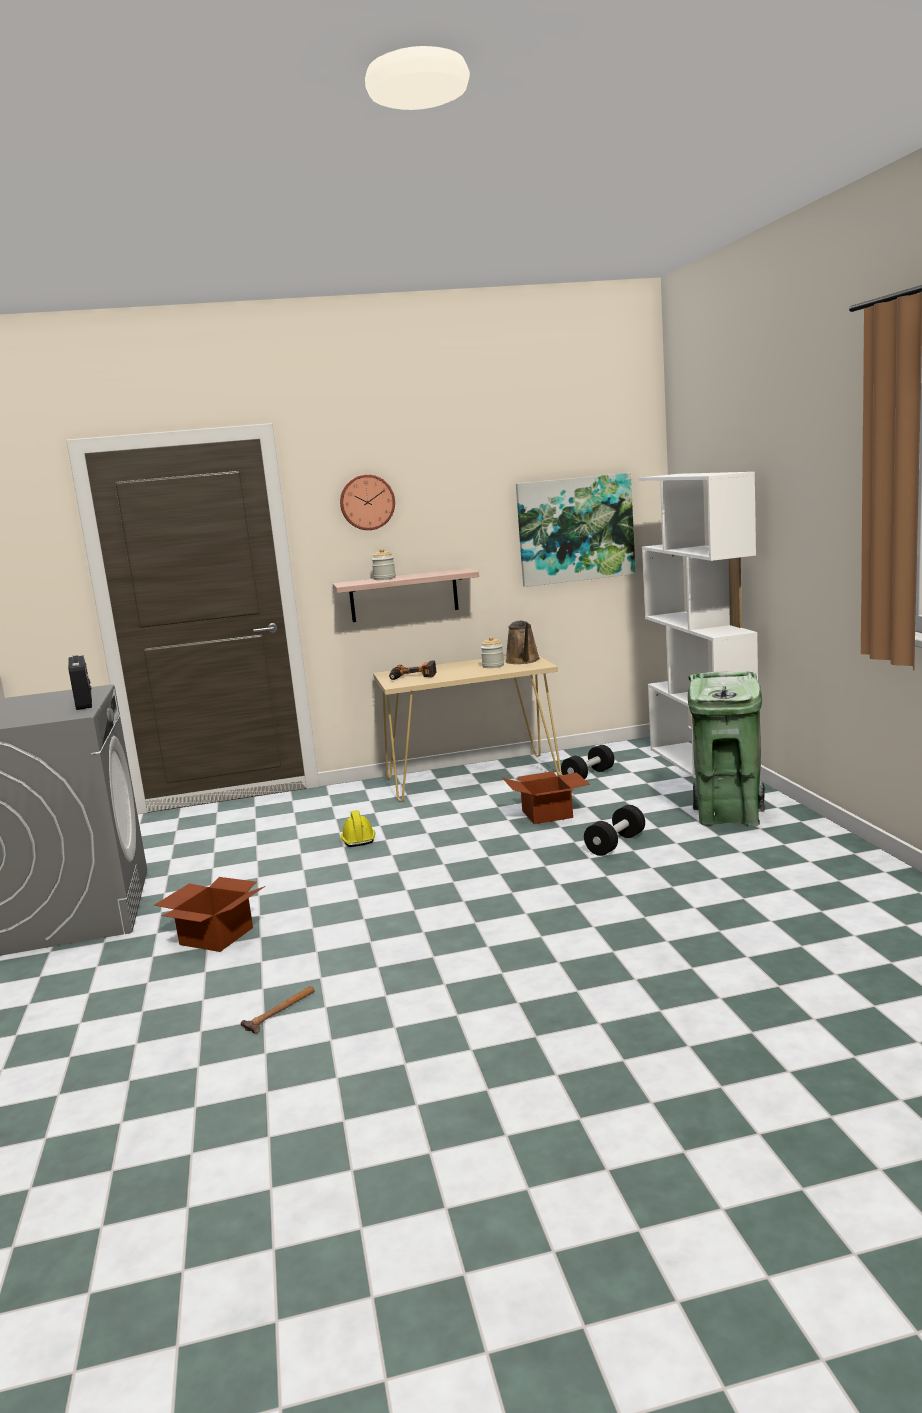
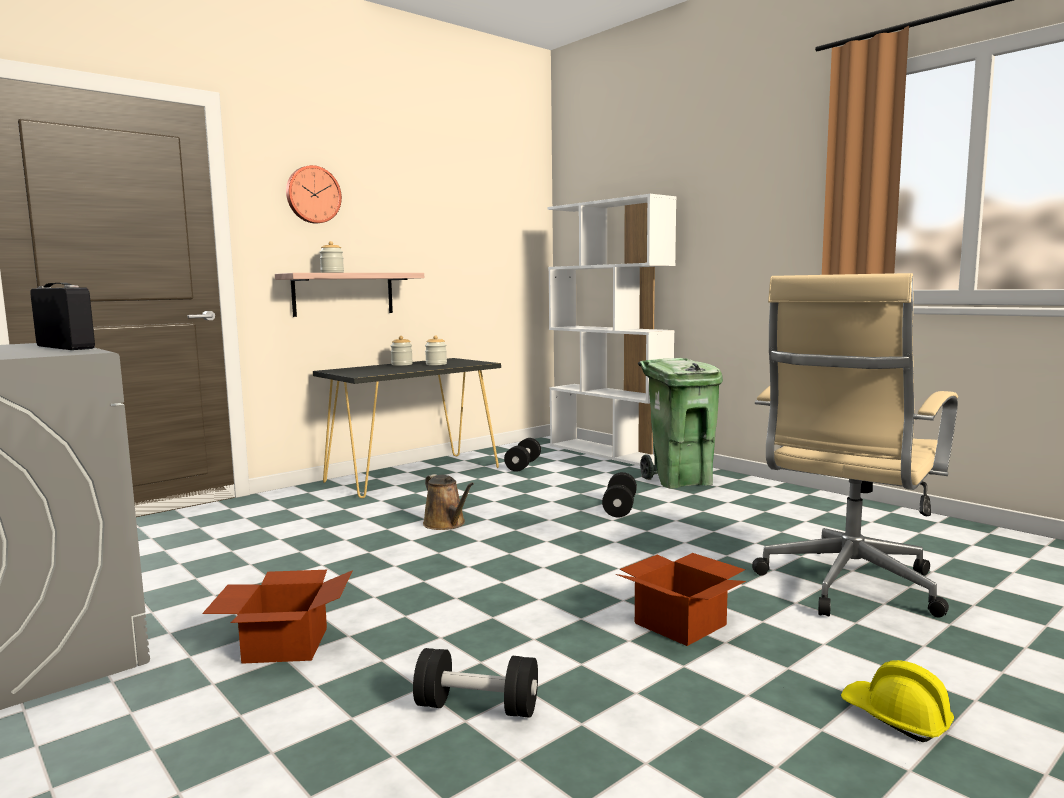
camera: 30 degrees left, 5 degrees down
hammer [241,986,314,1034] -> black dumbbell [413,648,538,718]
yellow hard hat [341,810,375,847] -> yellow hard hat moved to [841,660,954,742]
beige console table [373,656,562,802] -> black console table [313,358,501,498]
power drill [389,660,437,680] -> none
cardboard box [502,771,590,824] -> cardboard box moved to [616,553,746,646]
brown watering can [505,621,540,664] -> brown watering can moved to [423,474,474,530]
picture [516,473,636,587] -> none
none -> jar [391,336,413,366]
none -> beige office chair [752,273,958,618]

